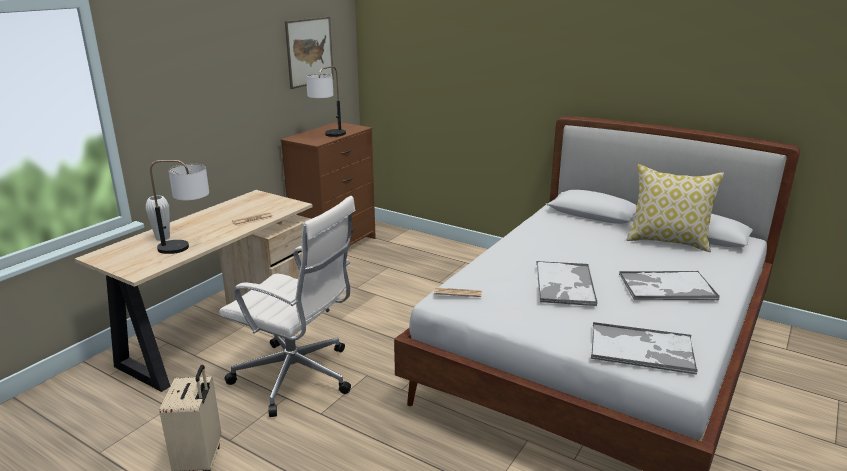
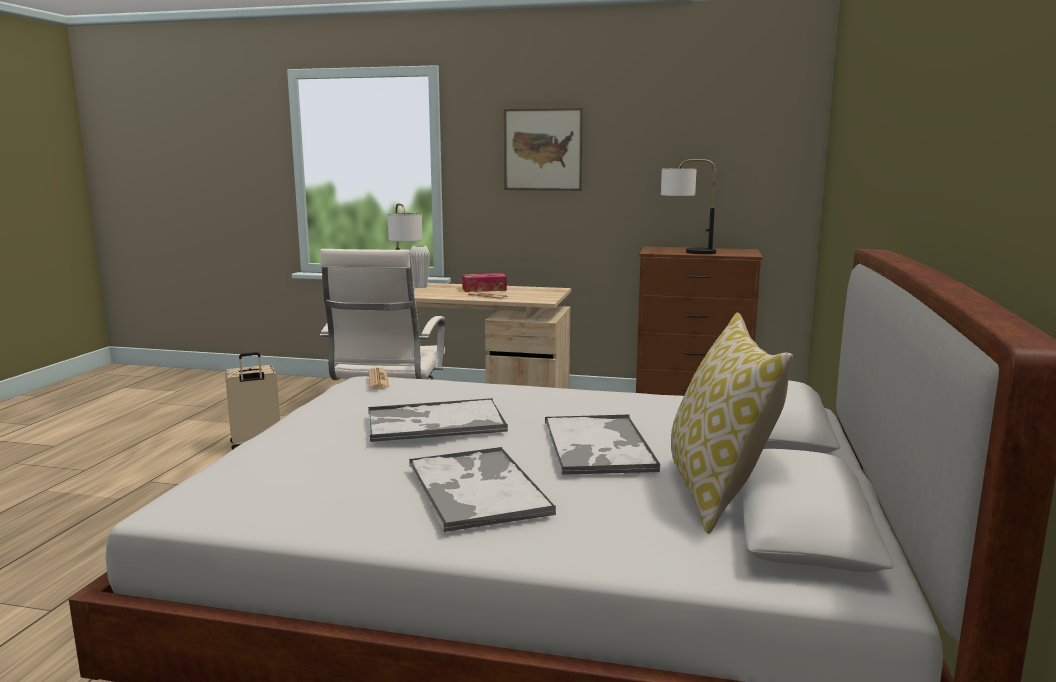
camera: 70 degrees right, 10 degrees down
picture [285,17,334,89] -> picture moved to [504,108,583,191]
tray [591,322,698,375] -> tray moved to [545,414,661,475]
none -> tissue box [462,273,507,292]

